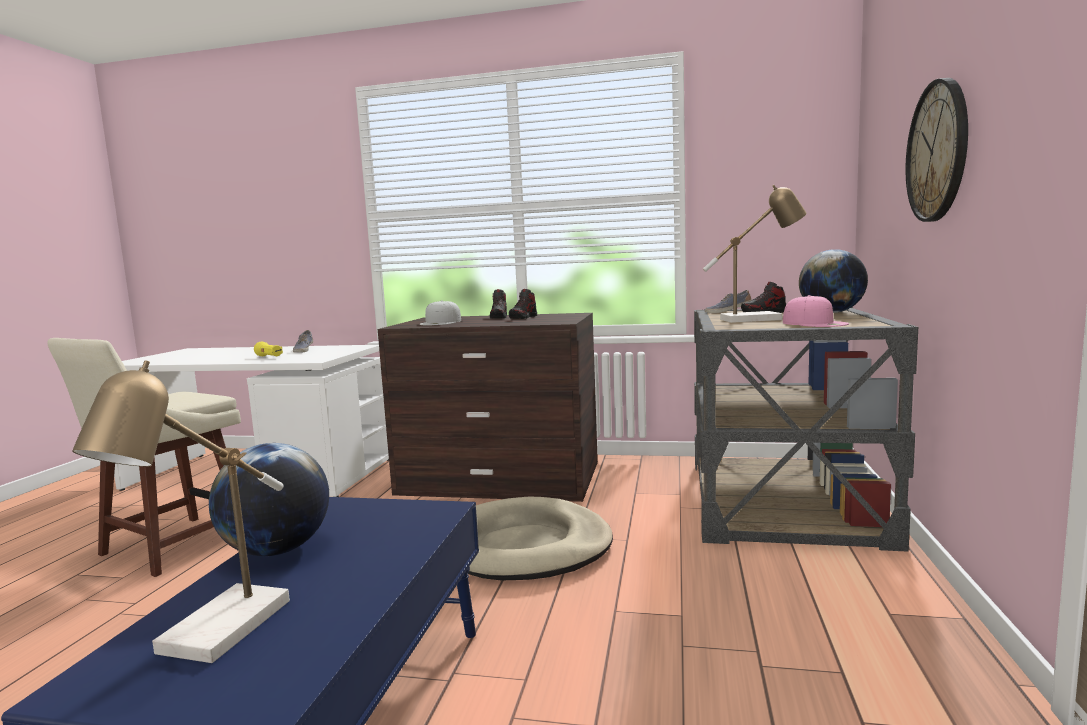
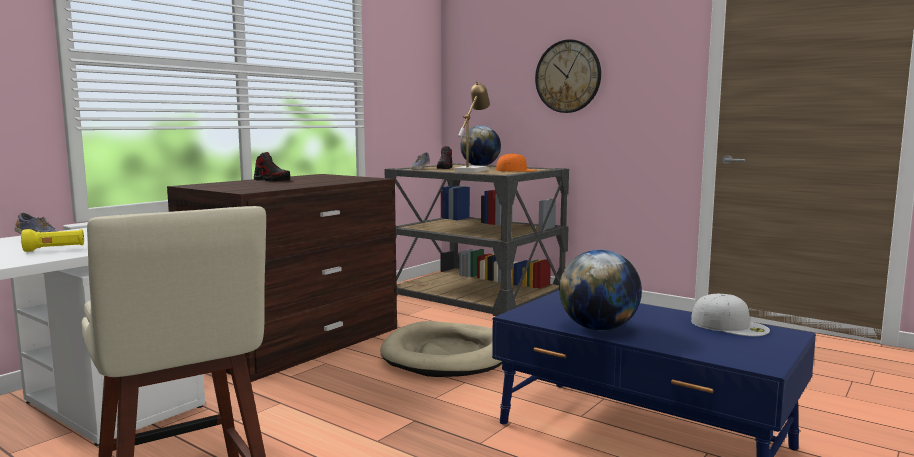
camera: 65 degrees left, 0 degrees up
table lamp [72,360,290,663] -> none
white cap [420,300,461,325] -> white cap moved to [691,294,770,336]
shoe [509,289,537,319] -> none
pink cap [783,295,849,327] -> orange cap [496,153,537,172]

